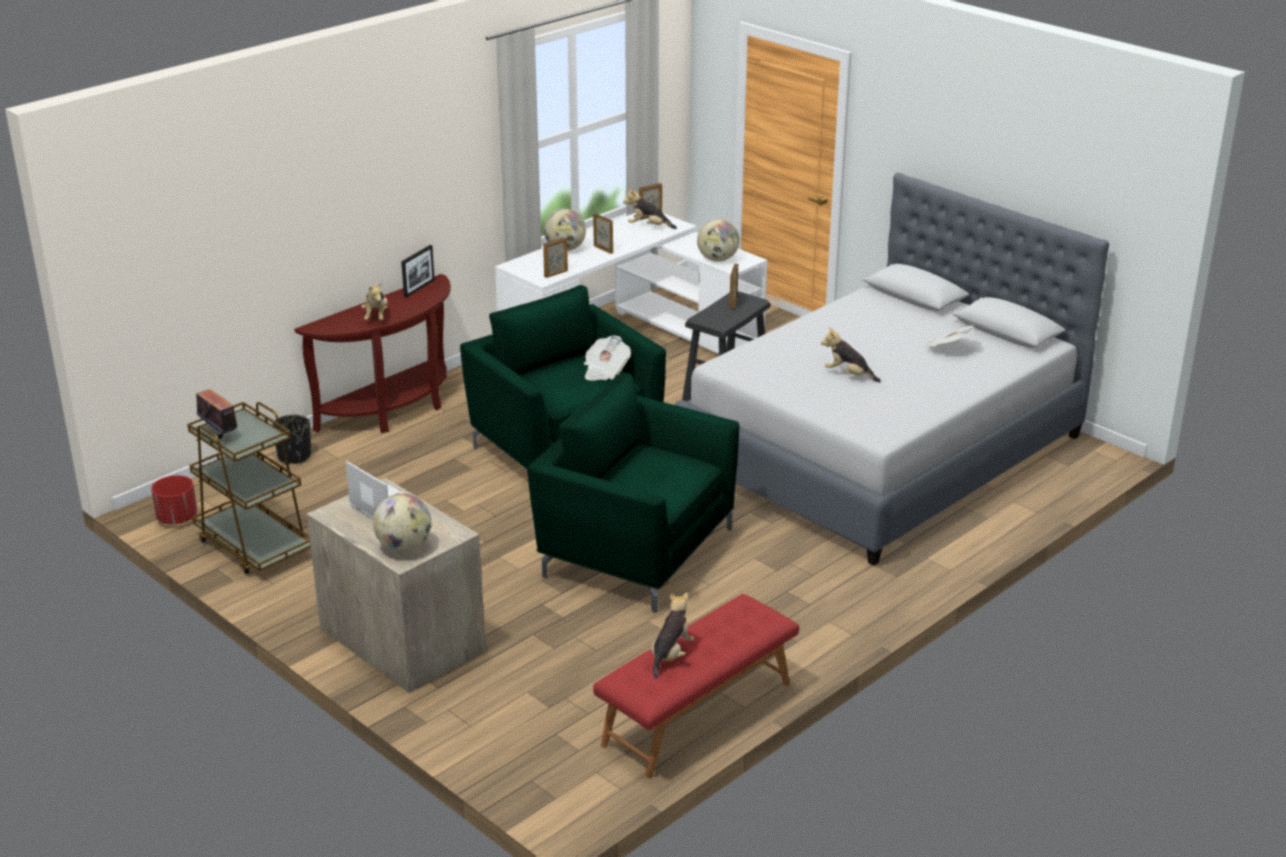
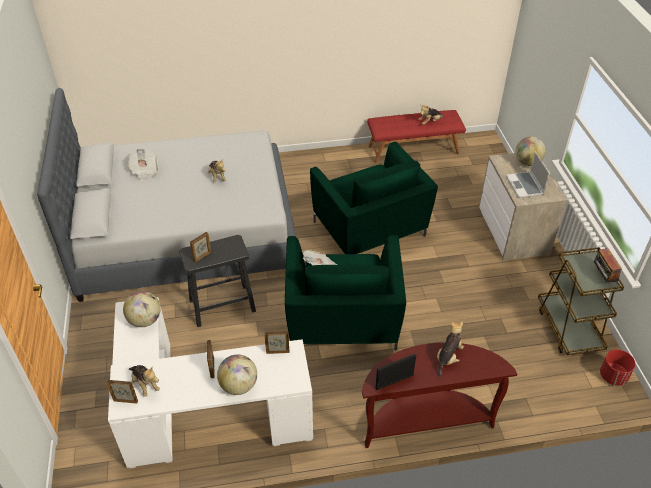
camera: 145 degrees left, 15 degrees up
black planter [272,415,311,464] -> none

